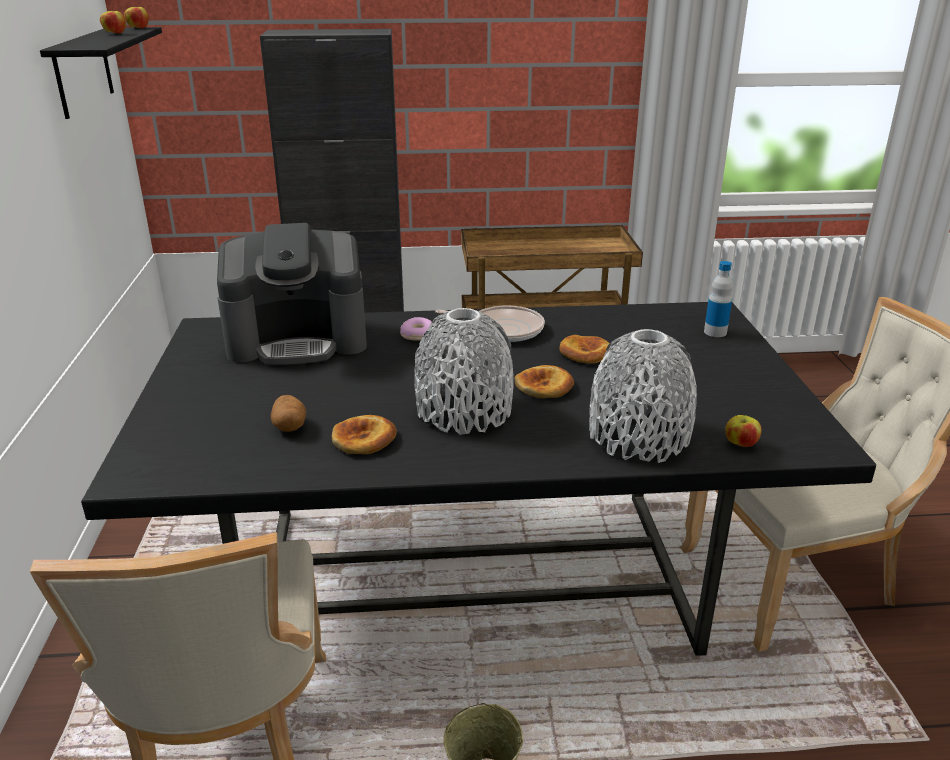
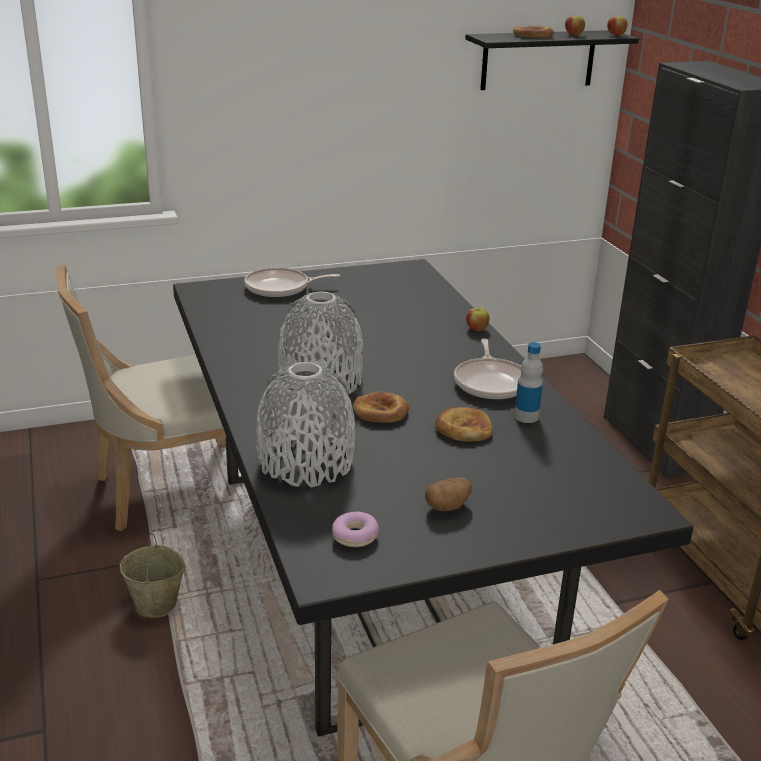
camera: 75 degrees right, 0 degrees up
coffee machine [217,223,367,366] -> none
potato [271,395,306,432] -> potato moved to [425,477,472,511]
bread [332,415,397,454] -> bread moved to [513,26,554,38]
donut [400,317,432,341] -> donut moved to [332,512,379,547]
bottle [704,261,733,337] -> bottle moved to [514,342,543,423]
apple [725,415,761,447] -> apple moved to [466,308,489,331]
none -> frying pan [244,267,340,298]

